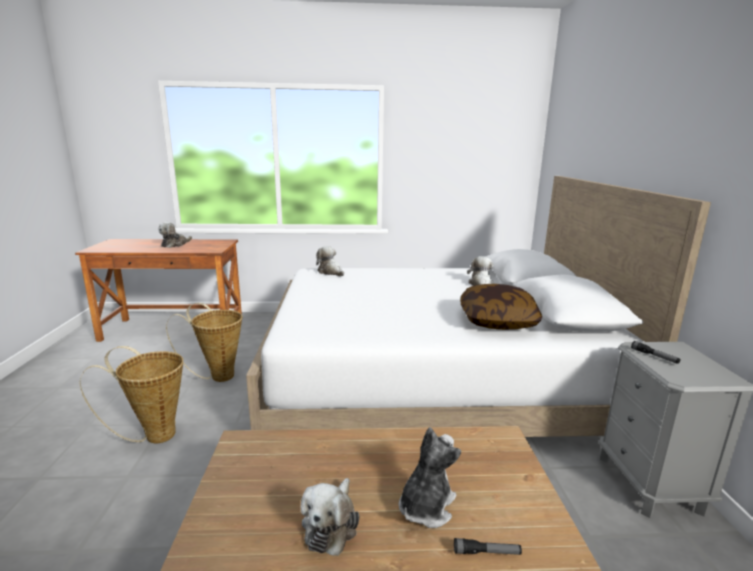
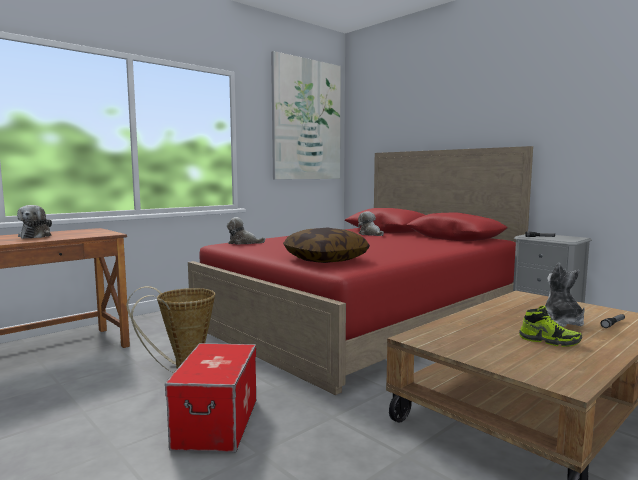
camera: 40 degrees left, 10 degrees down
basket [79,346,183,443] -> storage box [165,343,256,452]
white bed [246,176,711,437] -> red bed [188,146,533,395]
plush toy [301,478,360,556] -> shoe [519,306,582,347]
pillow [460,284,542,330] -> pillow moved to [283,227,370,263]
none -> picture [271,51,341,180]

